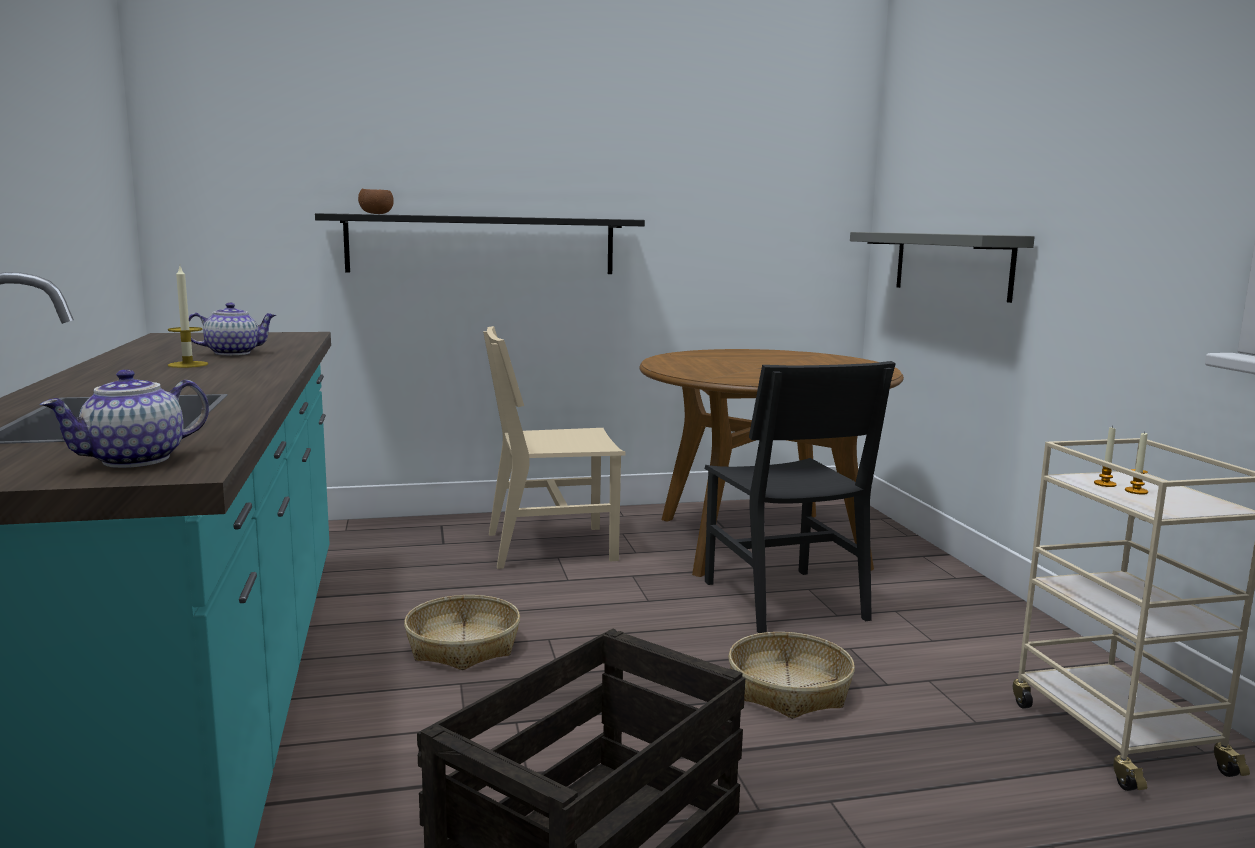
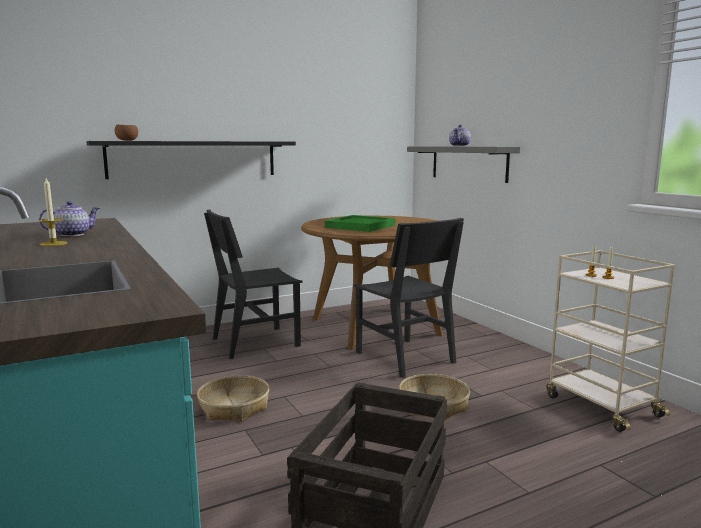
camera: 15 degrees left, 0 degrees up
teapot [40,369,209,468] -> teapot moved to [449,125,471,146]
beige chair [483,326,625,569] -> black chair [204,209,303,359]
none -> green tray [325,215,396,232]

